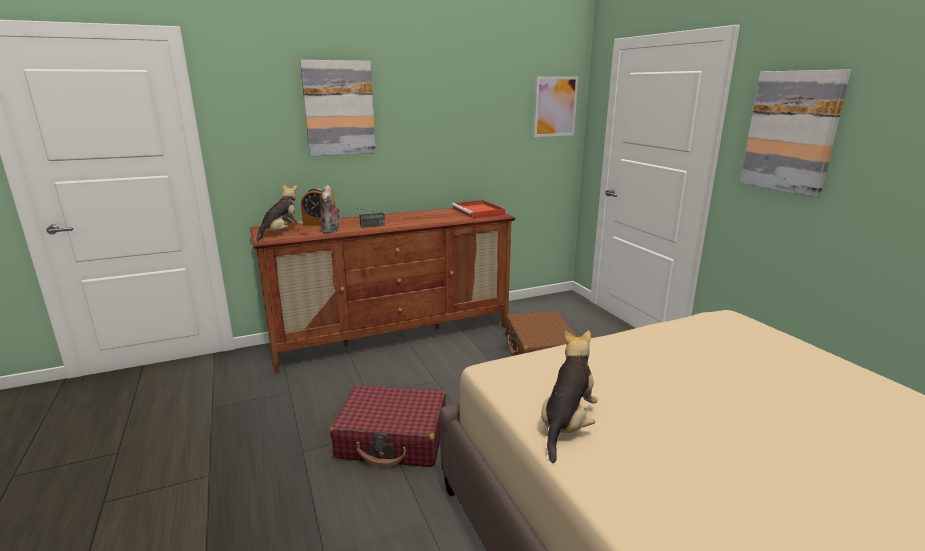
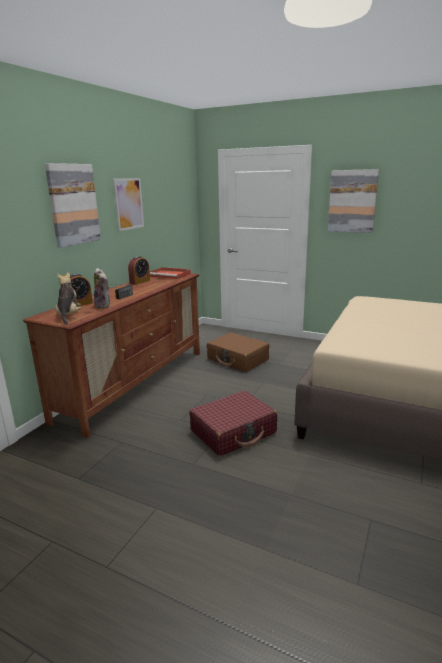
camera: 40 degrees left, 0 degrees up
picture [534,76,578,137] -> picture moved to [113,178,144,231]
plush toy [541,330,598,463] -> none
none -> alarm clock [128,256,150,285]

